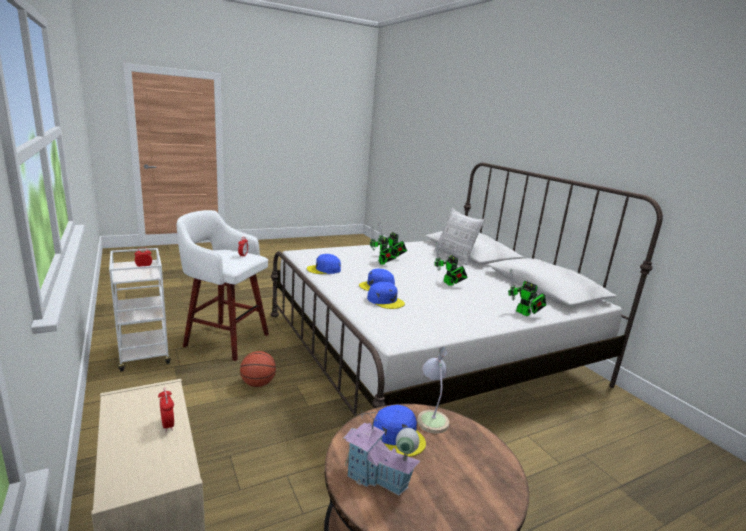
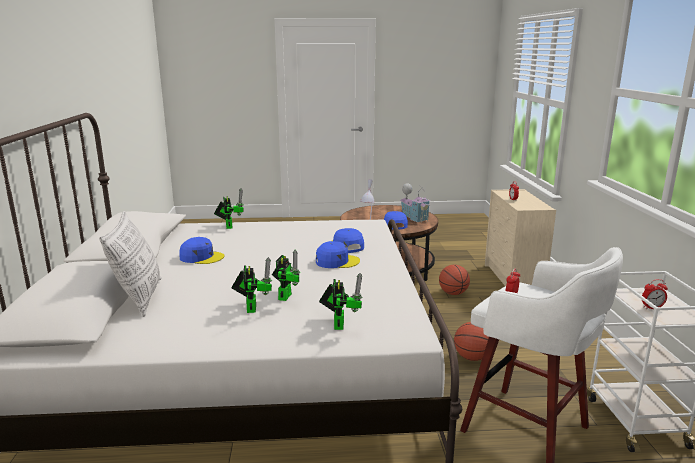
camera: 155 degrees left, 0 degrees up
blue cap [307,254,341,274] -> blue cap moved to [179,237,224,264]
toy robot [434,243,468,286] -> toy robot moved to [319,273,363,330]
none -> basketball [439,265,470,295]

